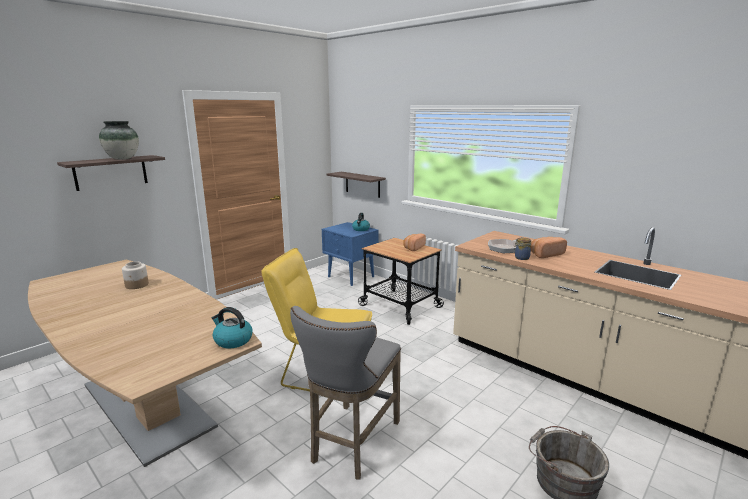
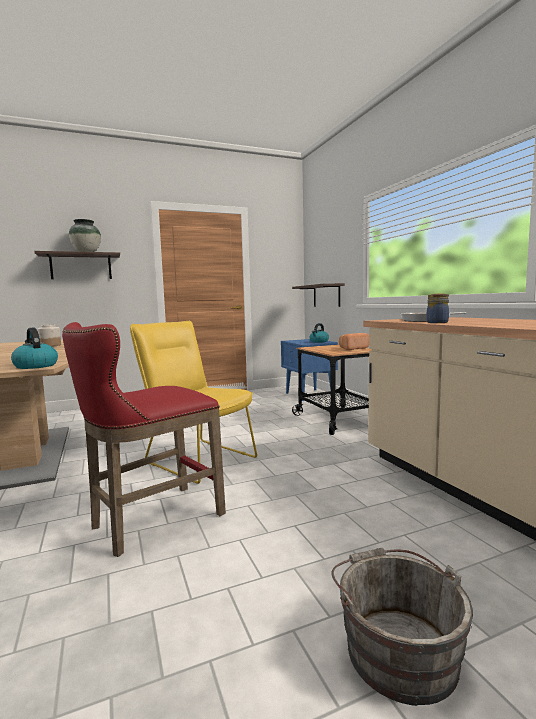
camera: 25 degrees right, 10 degrees down
grey stool [290,306,401,479] -> red stool [62,322,226,557]
bread [530,237,567,258] -> none

